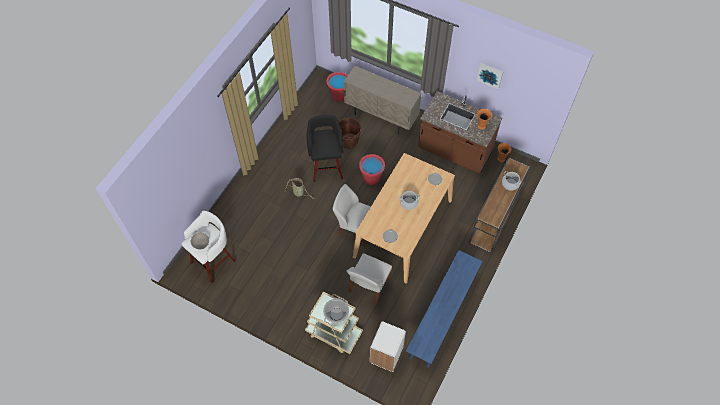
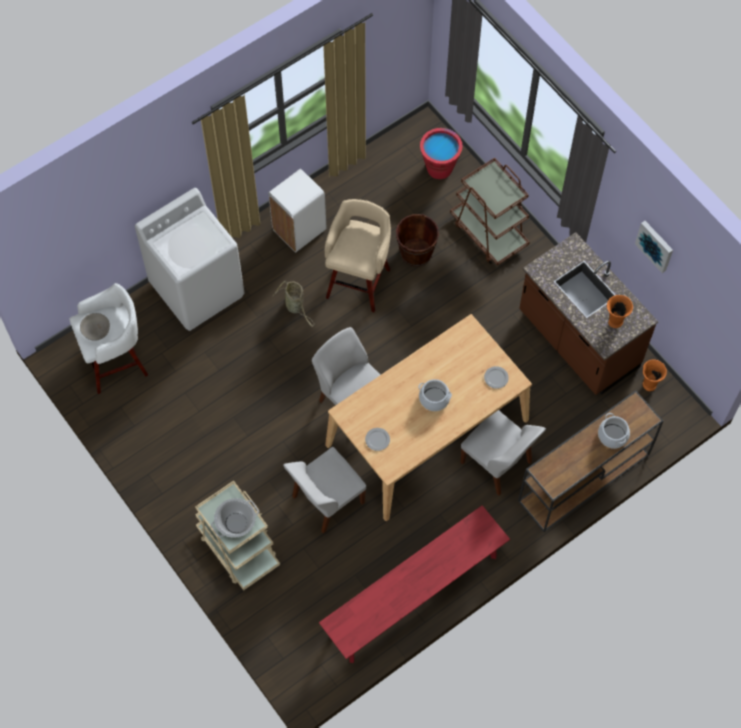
camera: 25 degrees right, 5 degrees up
black stool [307,115,344,182] -> beige stool [325,199,391,312]
beige cabinet [344,66,422,134] -> brown cart [450,157,530,266]
red bucket [359,154,385,185] -> none
white trash can [370,321,406,372] -> white trash can moved to [268,169,326,252]
blue bench [406,250,483,368] -> red bench [319,505,510,663]
none -> white washing machine [135,188,245,331]
none -> white chair [461,410,546,496]

